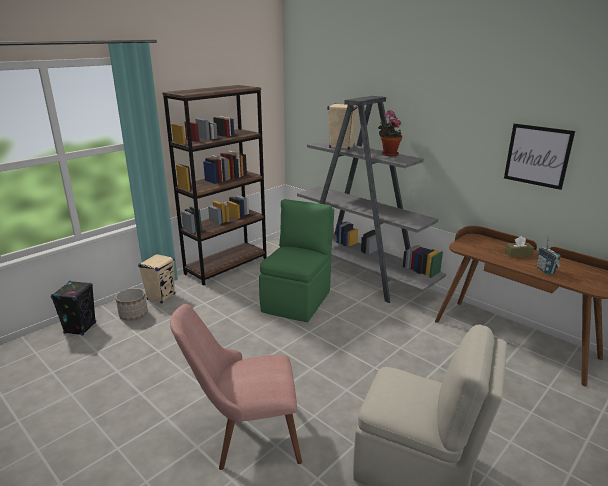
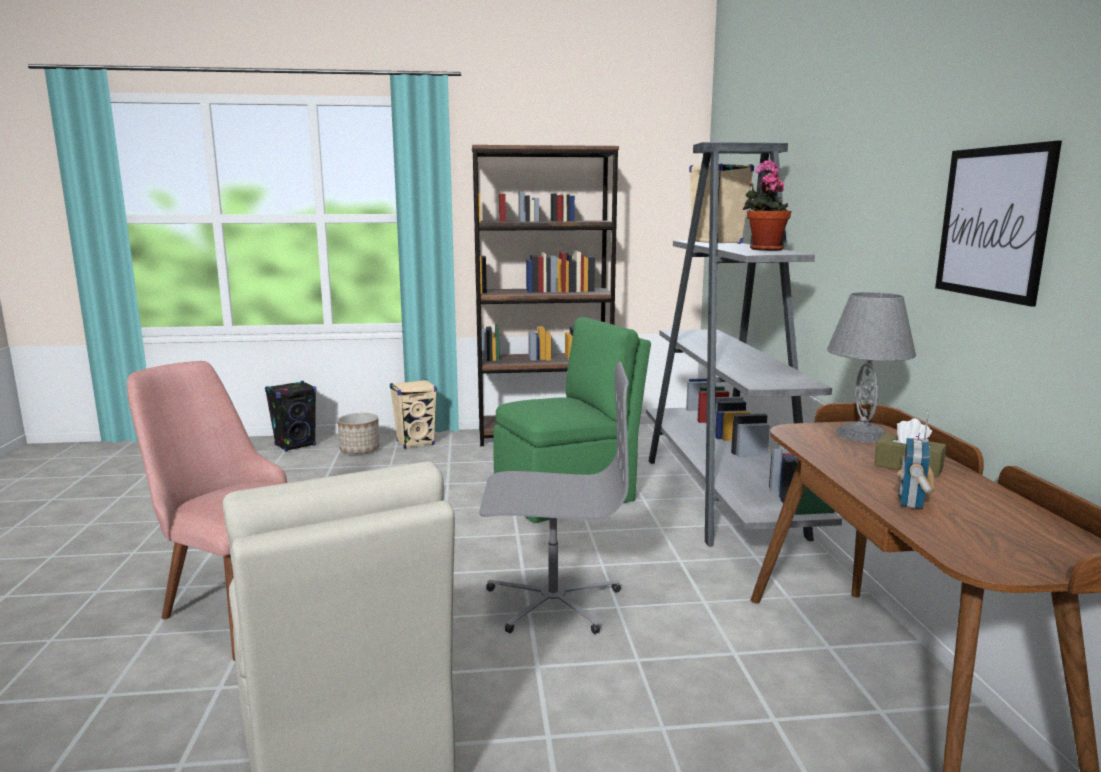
camera: 40 degrees right, 10 degrees down
none -> grey office chair [479,362,629,634]
none -> grey table lamp [827,292,916,443]

